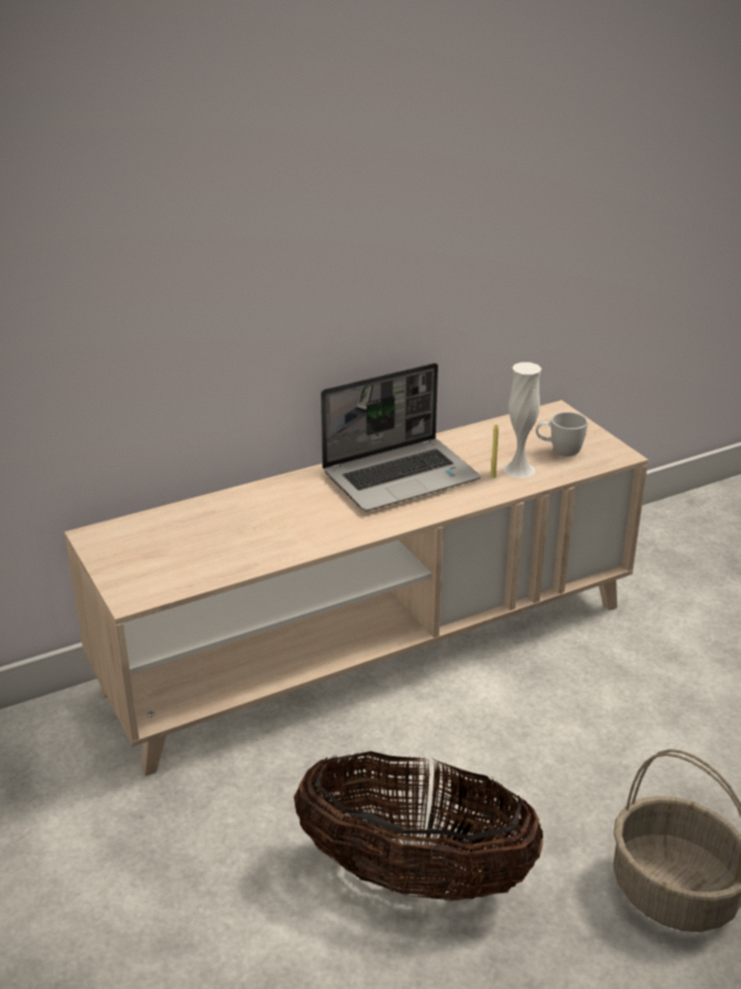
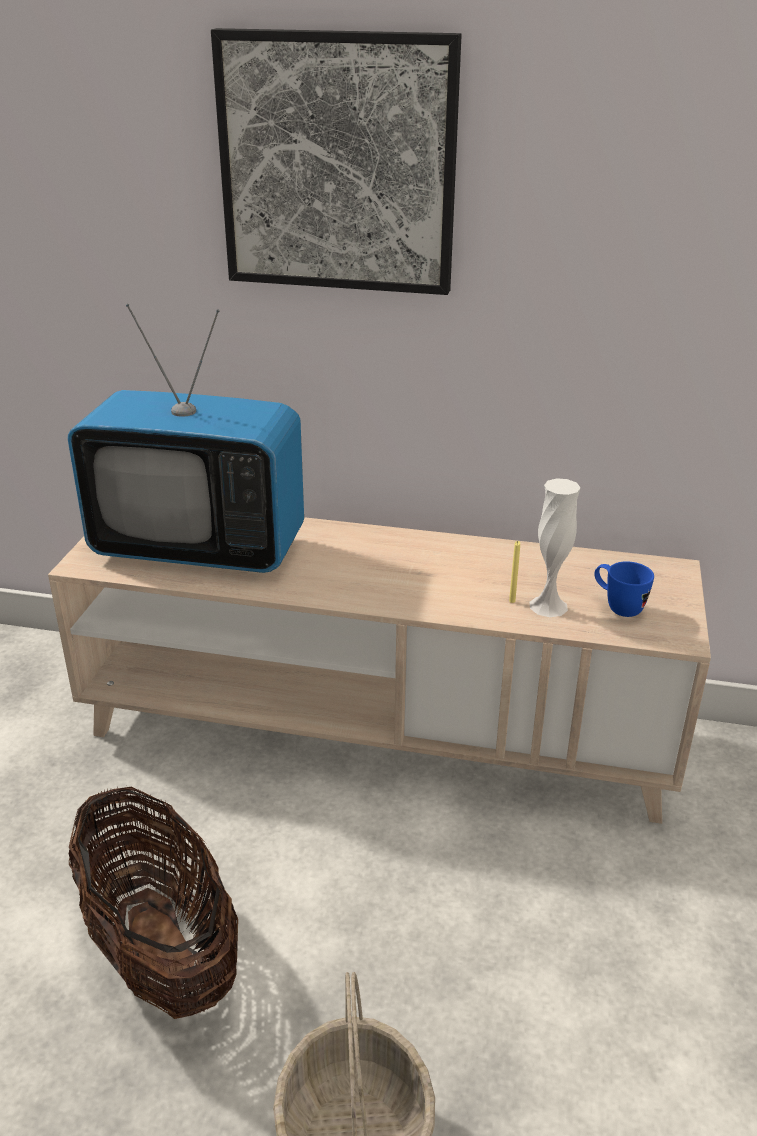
camera: 40 degrees right, 0 degrees up
laptop [321,363,481,511] -> none
white mug [536,412,588,456] -> blue mug [594,561,654,617]
none -> television [68,304,304,573]
none -> picture [211,28,462,295]

